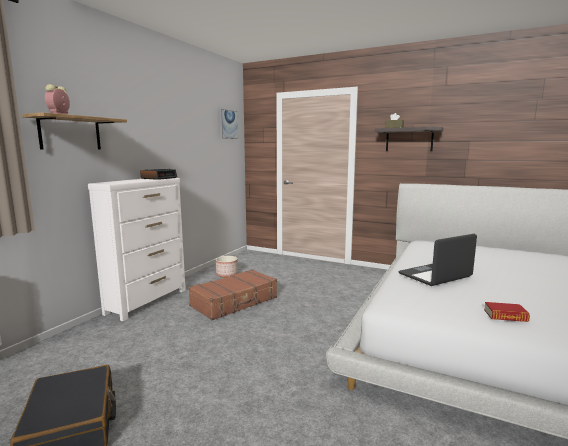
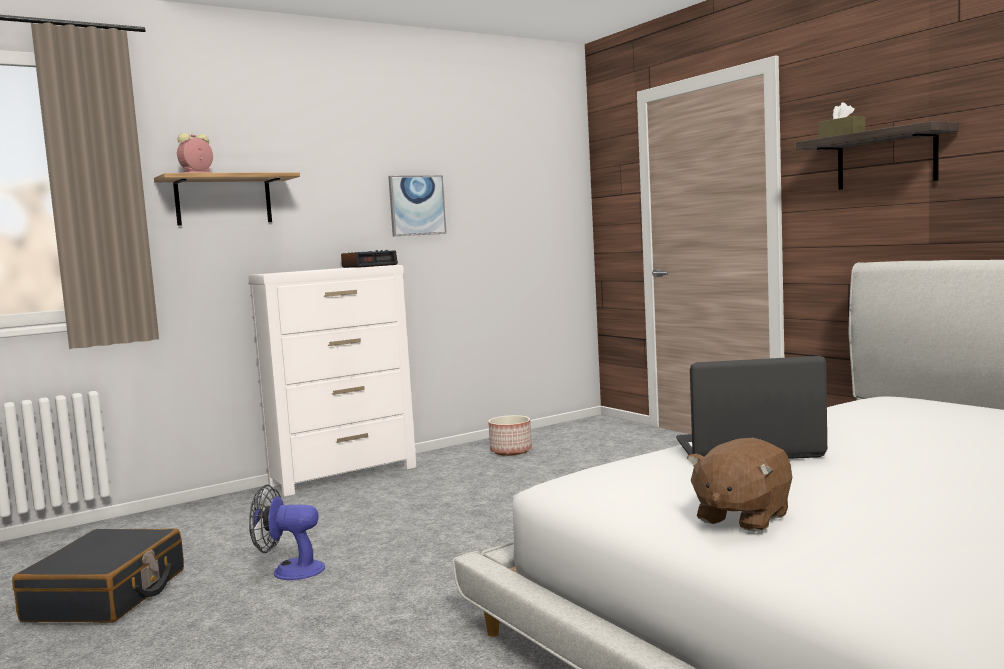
camera: 30 degrees right, 5 degrees down
brown suitcase [188,269,277,320] -> none
picture [220,109,238,139] -> picture moved to [388,175,447,236]
book [484,302,530,322] -> brown plush toy [687,438,792,532]
none -> fan [249,484,325,580]

